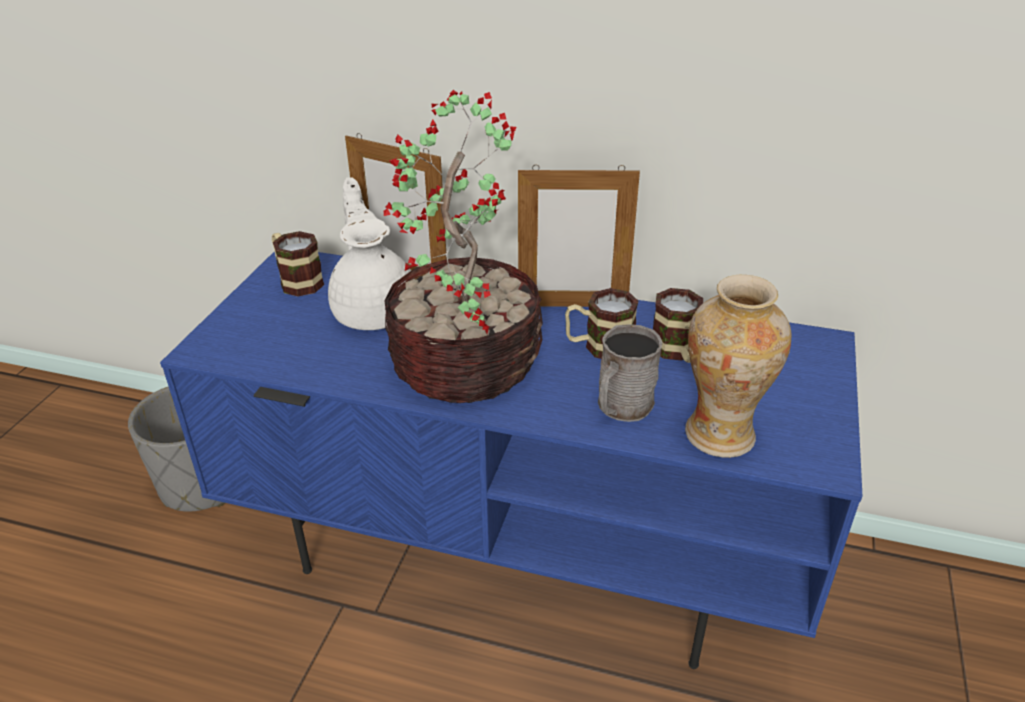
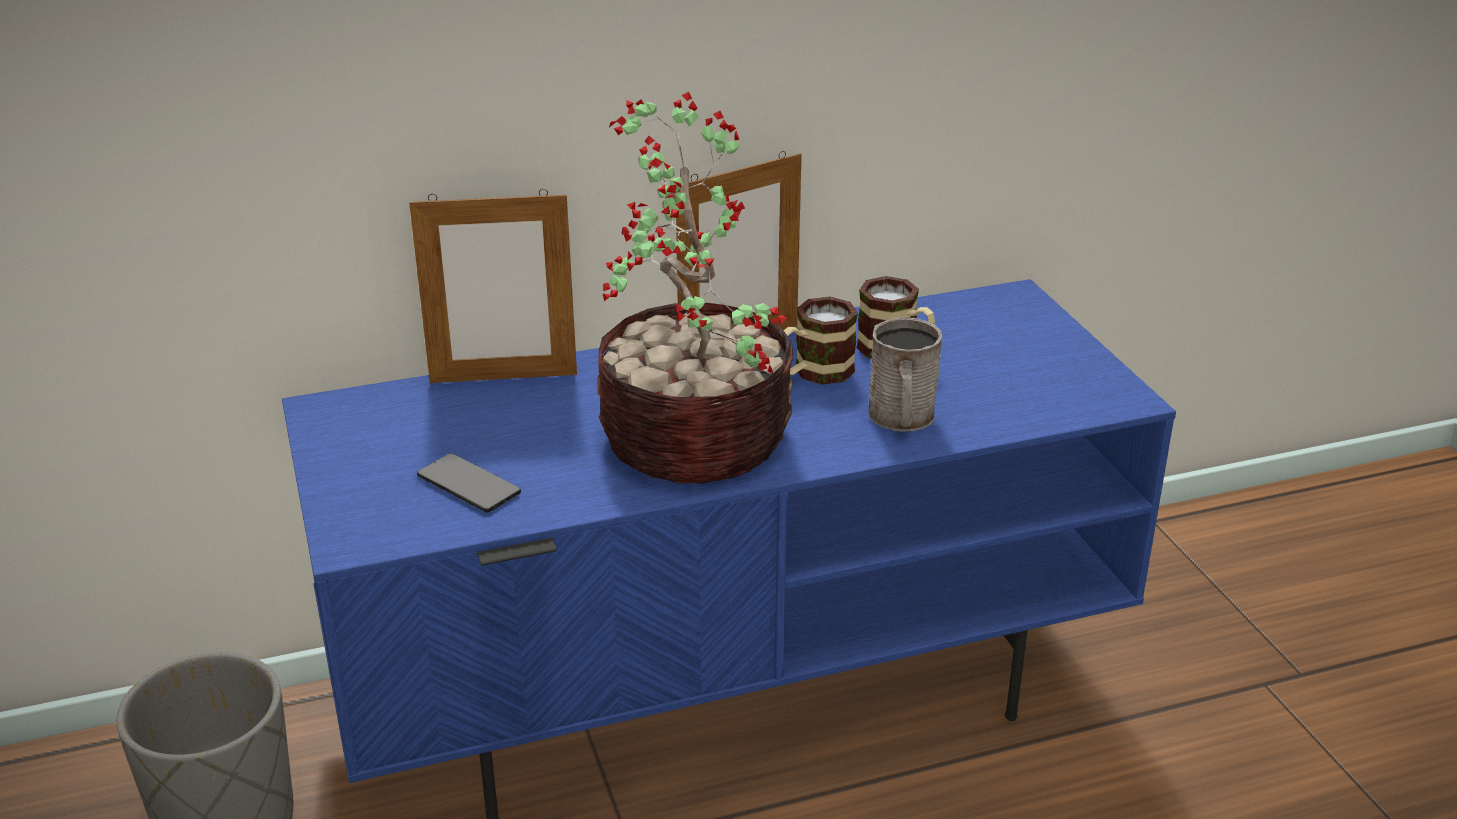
camera: 35 degrees left, 5 degrees down
mug [272,231,324,296] -> none
white teapot [328,177,415,330] -> none
vase [685,275,791,458] -> none
none -> phone [417,453,521,512]

